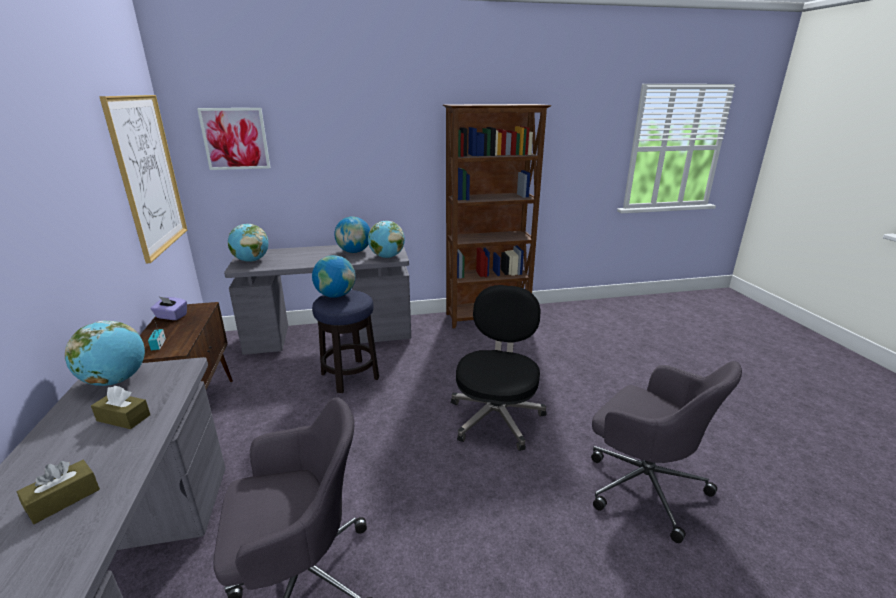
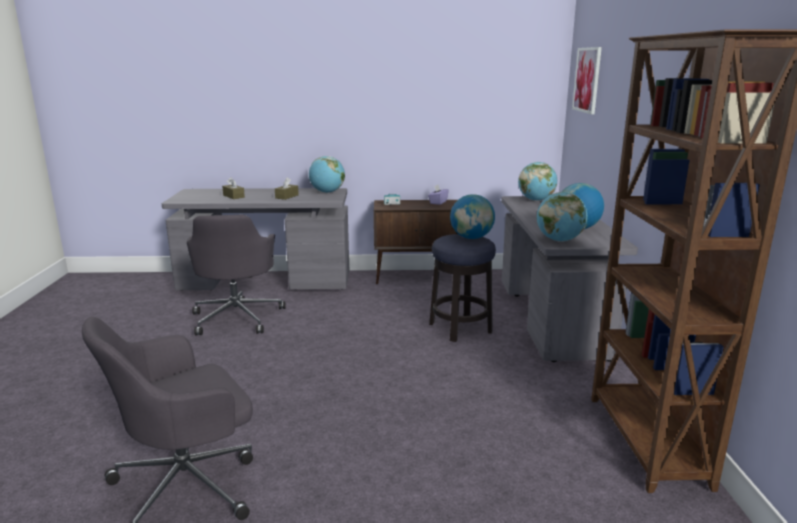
camera: 100 degrees right, 5 degrees down
picture [99,95,187,264] -> none
black office chair [451,285,547,451] -> none

